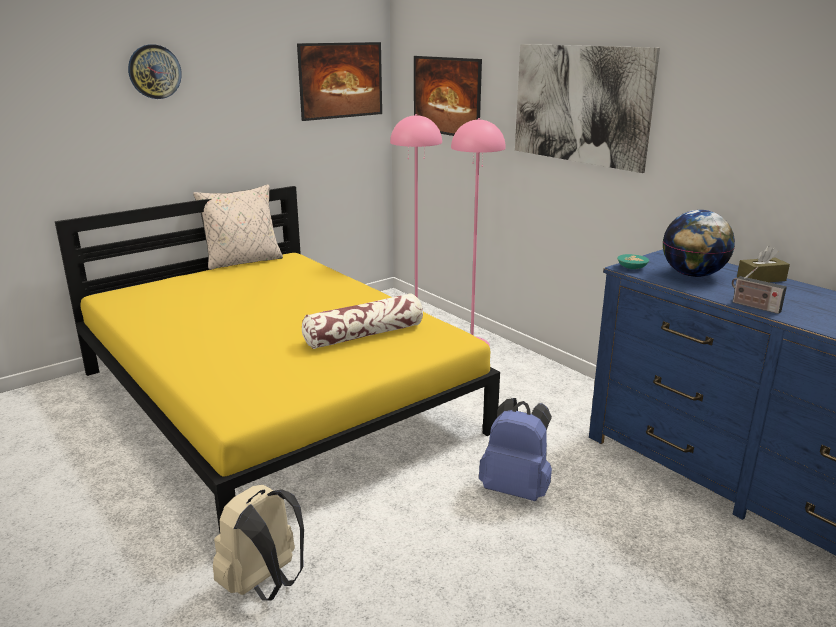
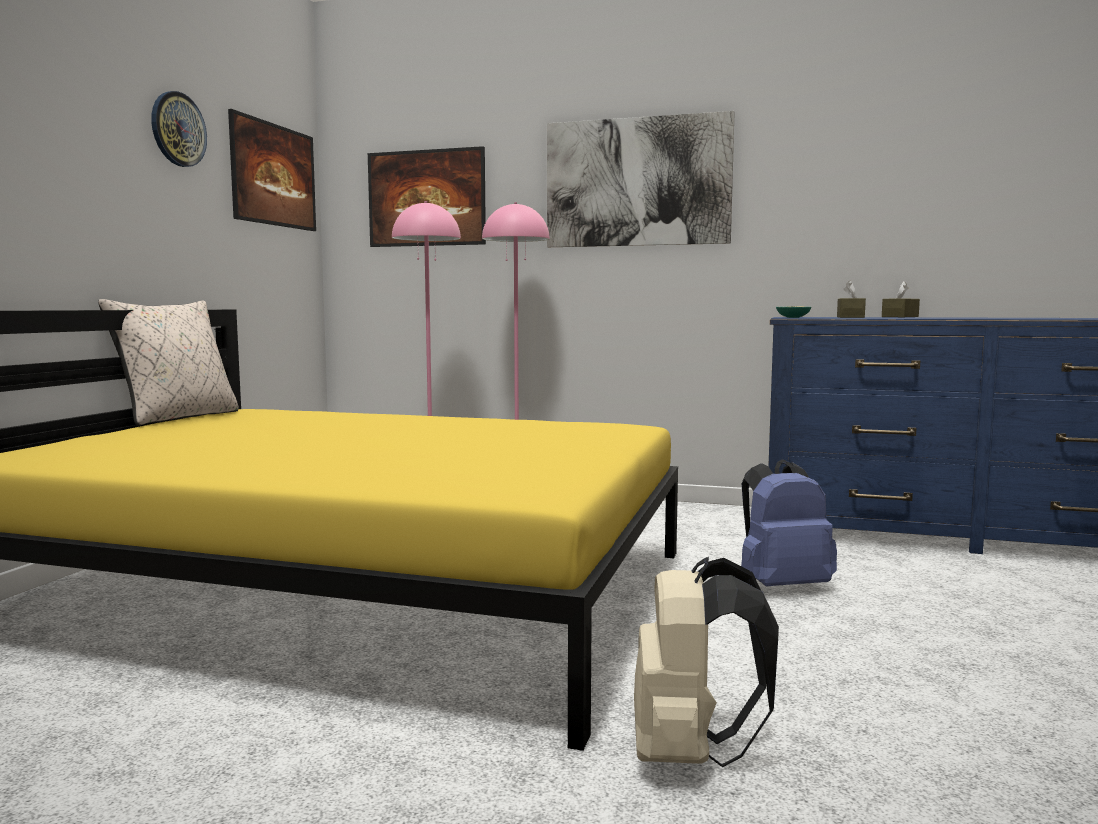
camera: 35 degrees left, 15 degrees down
wall clock [128,44,182,99] -> wall clock moved to [151,91,207,167]
pillow [302,293,423,349] -> none
globe [663,210,735,277] -> brown tissue box [837,280,866,318]
radio [732,267,787,314] -> none

